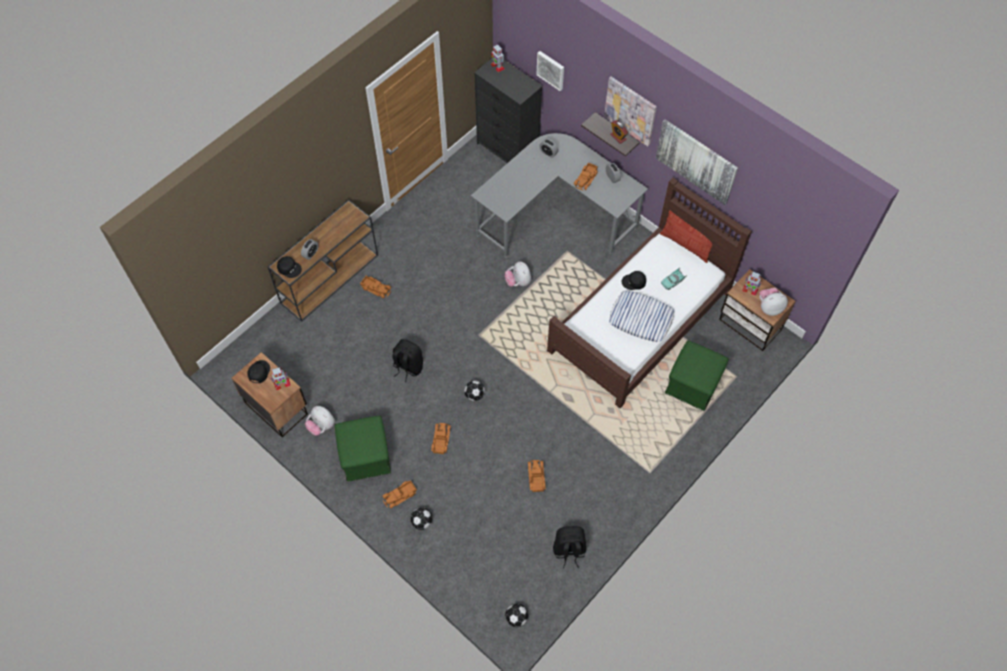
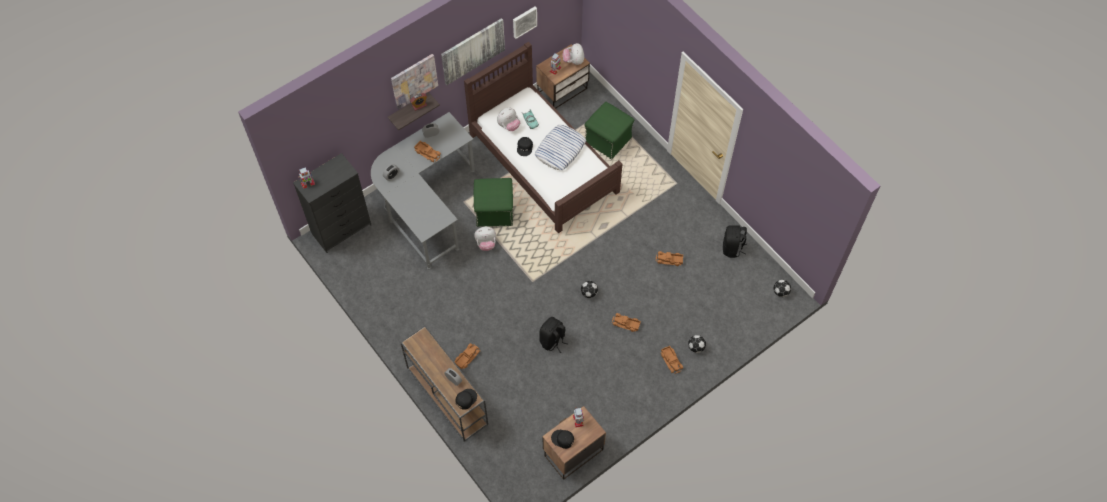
camera: 80 degrees left, 0 degrees up
plush toy [305,406,335,436] -> plush toy moved to [497,108,520,131]
green ottoman [335,415,391,482] -> green ottoman moved to [474,178,513,227]
picture [537,51,564,91] -> picture moved to [513,7,537,39]
pillow [660,210,712,263] -> none

